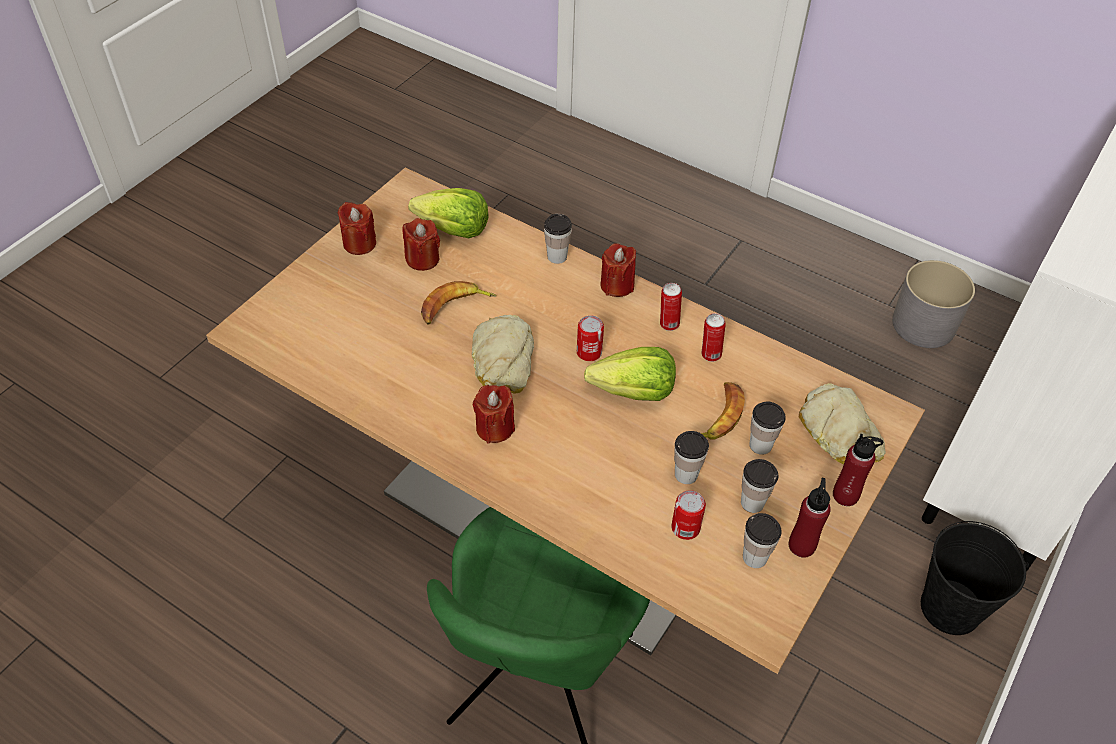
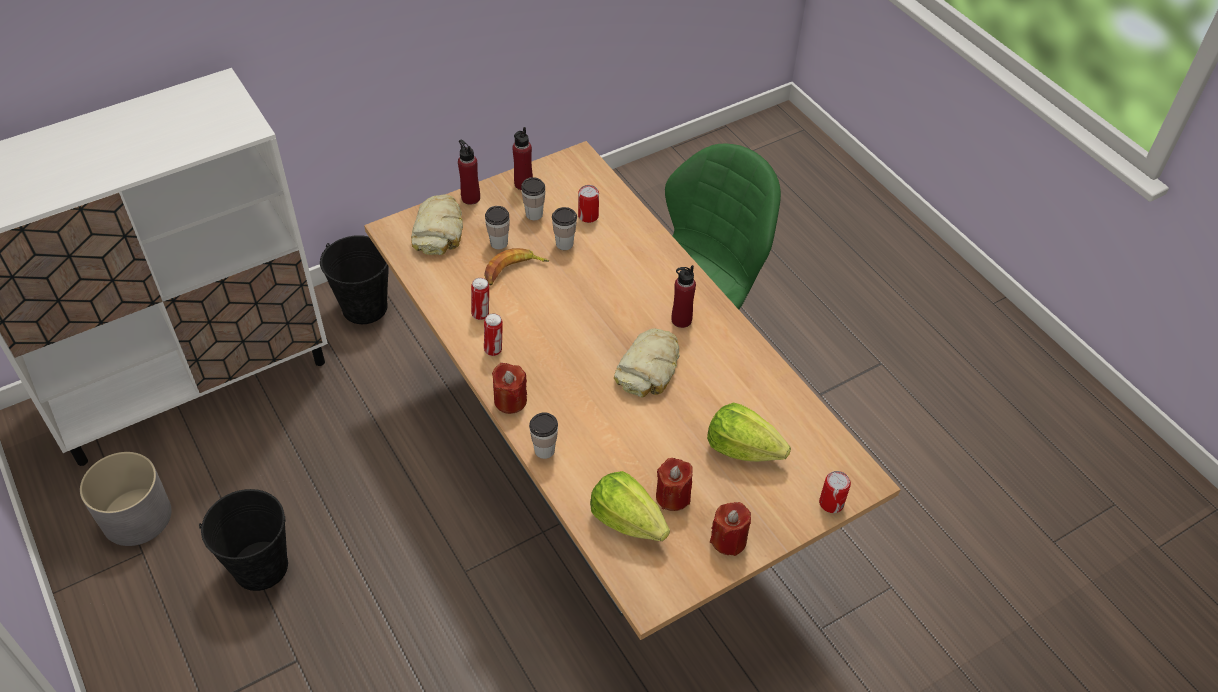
camera: 155 degrees left, 0 degrees up
banana [421,281,496,325] -> none
red candle [473,385,515,444] -> red bottle [672,265,696,328]
can [577,315,604,361] -> can moved to [819,471,851,513]
lettuce [584,347,676,401] -> lettuce moved to [707,402,791,462]
cup [743,513,782,568] -> none
none -> black bucket [199,489,288,591]

